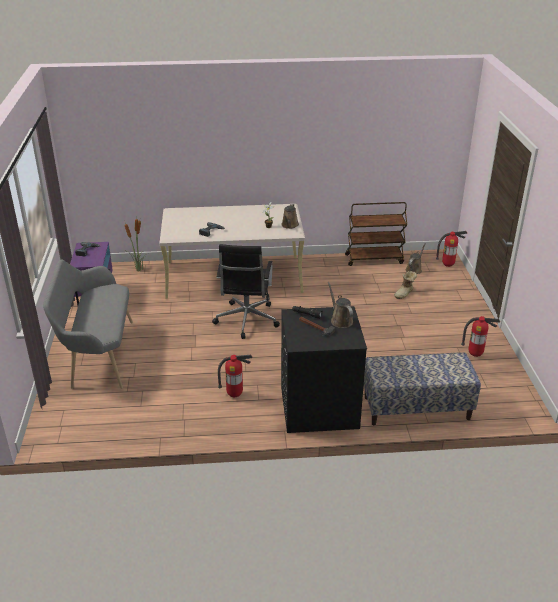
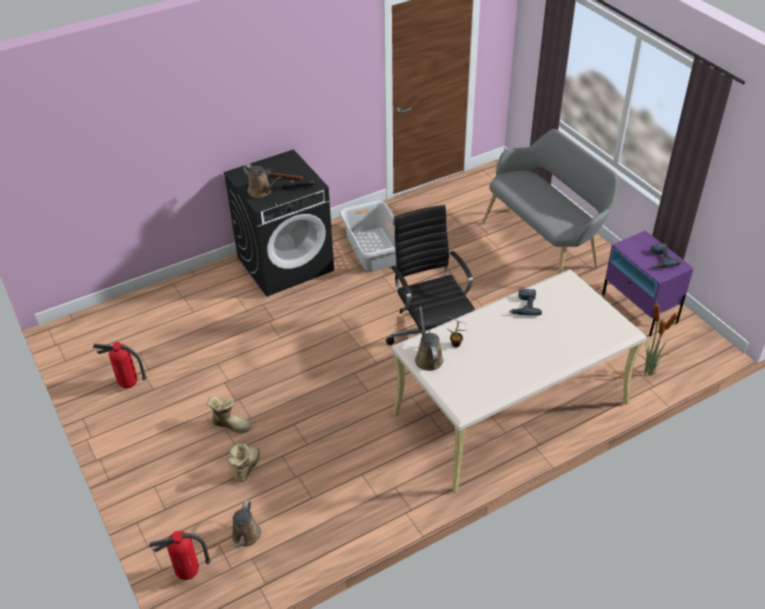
camera: 155 degrees right, 10 degrees up
fire extinguisher [218,355,253,397] -> grey laundry basket [339,200,396,272]
brown cart [345,202,407,266] -> none
bench [364,353,481,425] -> none
none -> boot [207,396,251,433]

